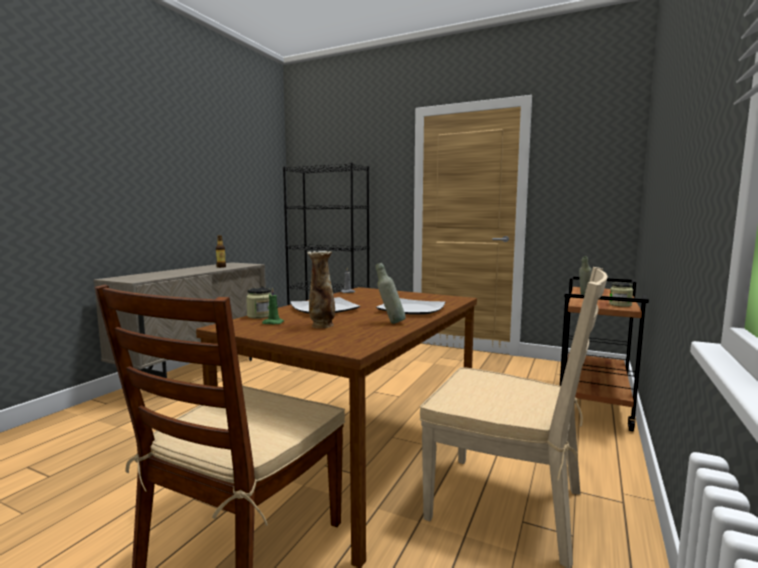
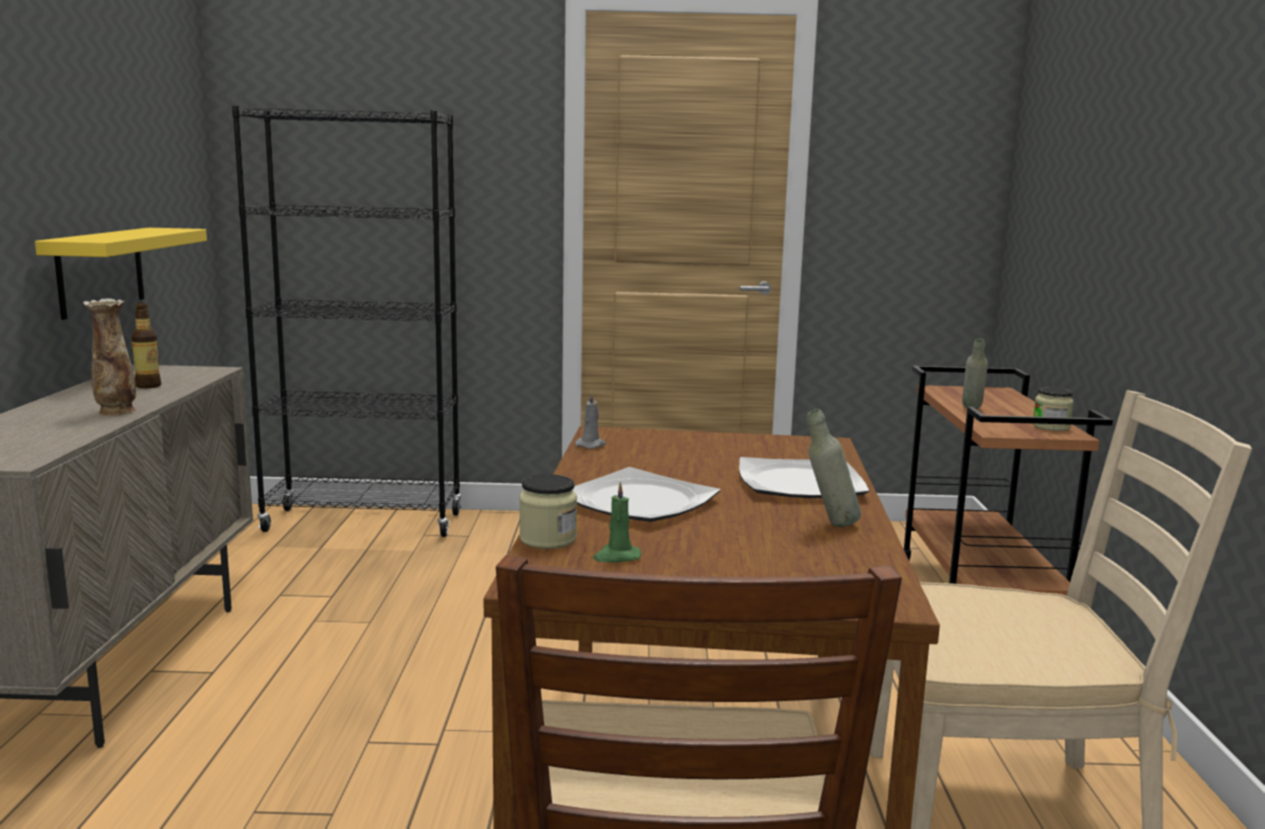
camera: 25 degrees left, 5 degrees up
vase [307,251,335,328] -> vase moved to [83,299,136,416]
none -> yellow shelf [35,228,207,320]

